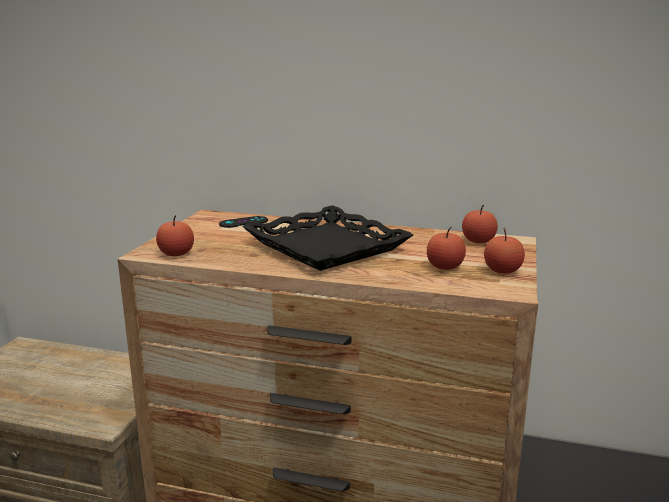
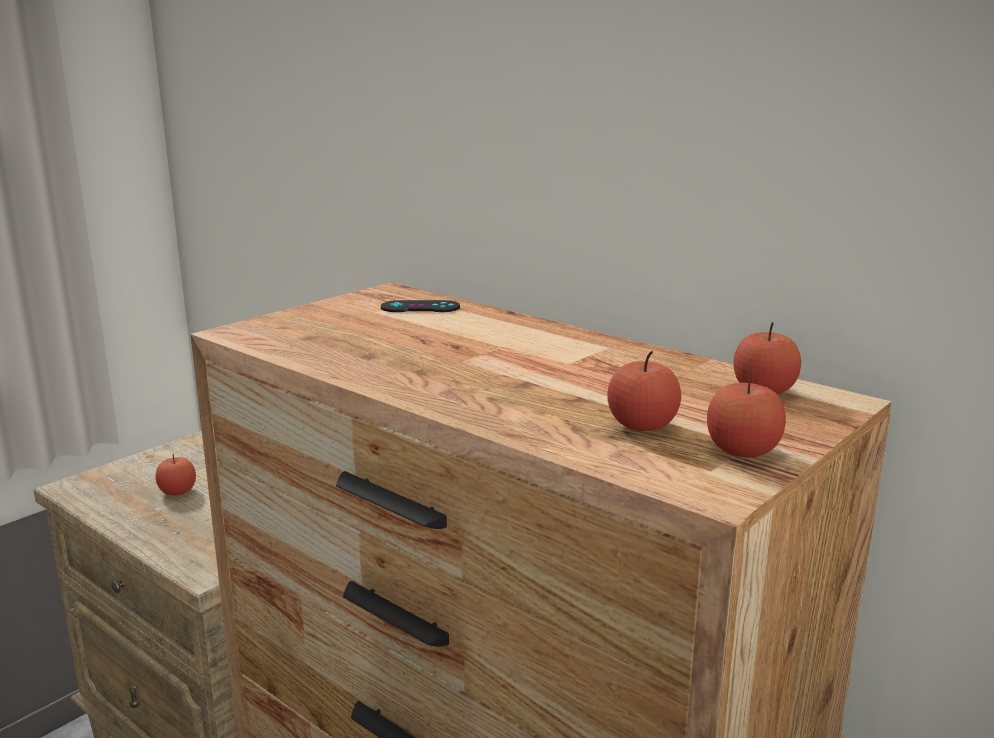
camera: 25 degrees right, 0 degrees up
apple [156,215,194,256] -> apple moved to [156,454,196,496]
black tray [242,205,413,271] -> none

